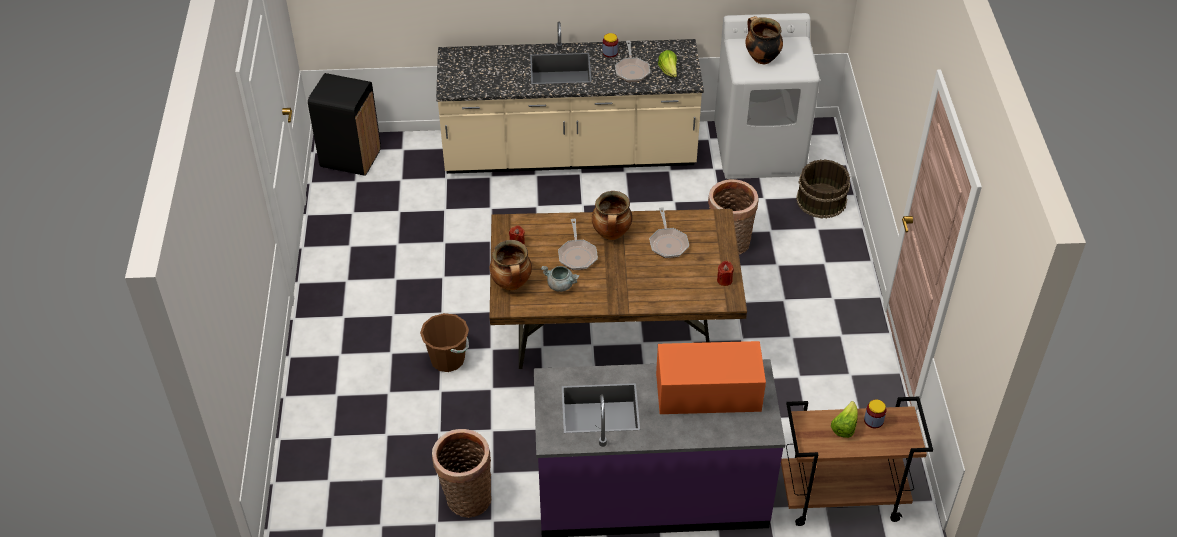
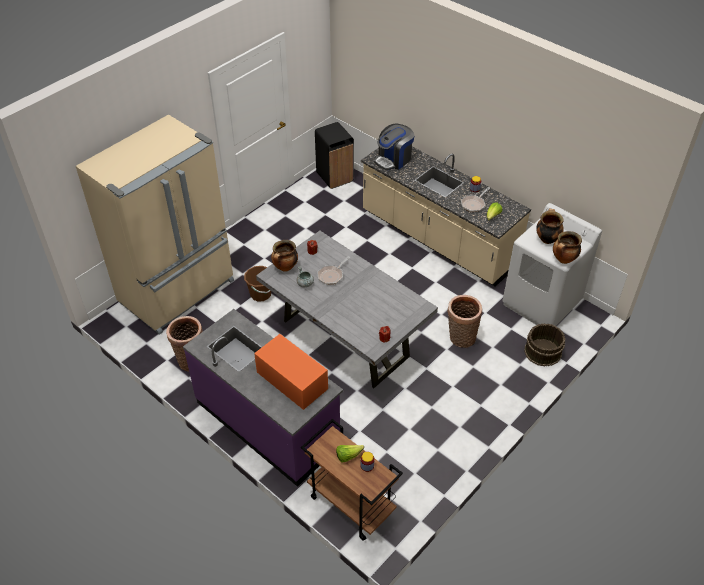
camera: 45 degrees right, 0 degrees up
brown dining table [490,209,747,369] -> grey dining table [256,231,438,388]
cooking pot [592,191,632,240] -> cooking pot moved to [553,231,582,264]
frying pan [649,207,689,258] -> none
none -> beige fridge [76,114,234,335]
none -> coffee machine [374,124,414,170]

